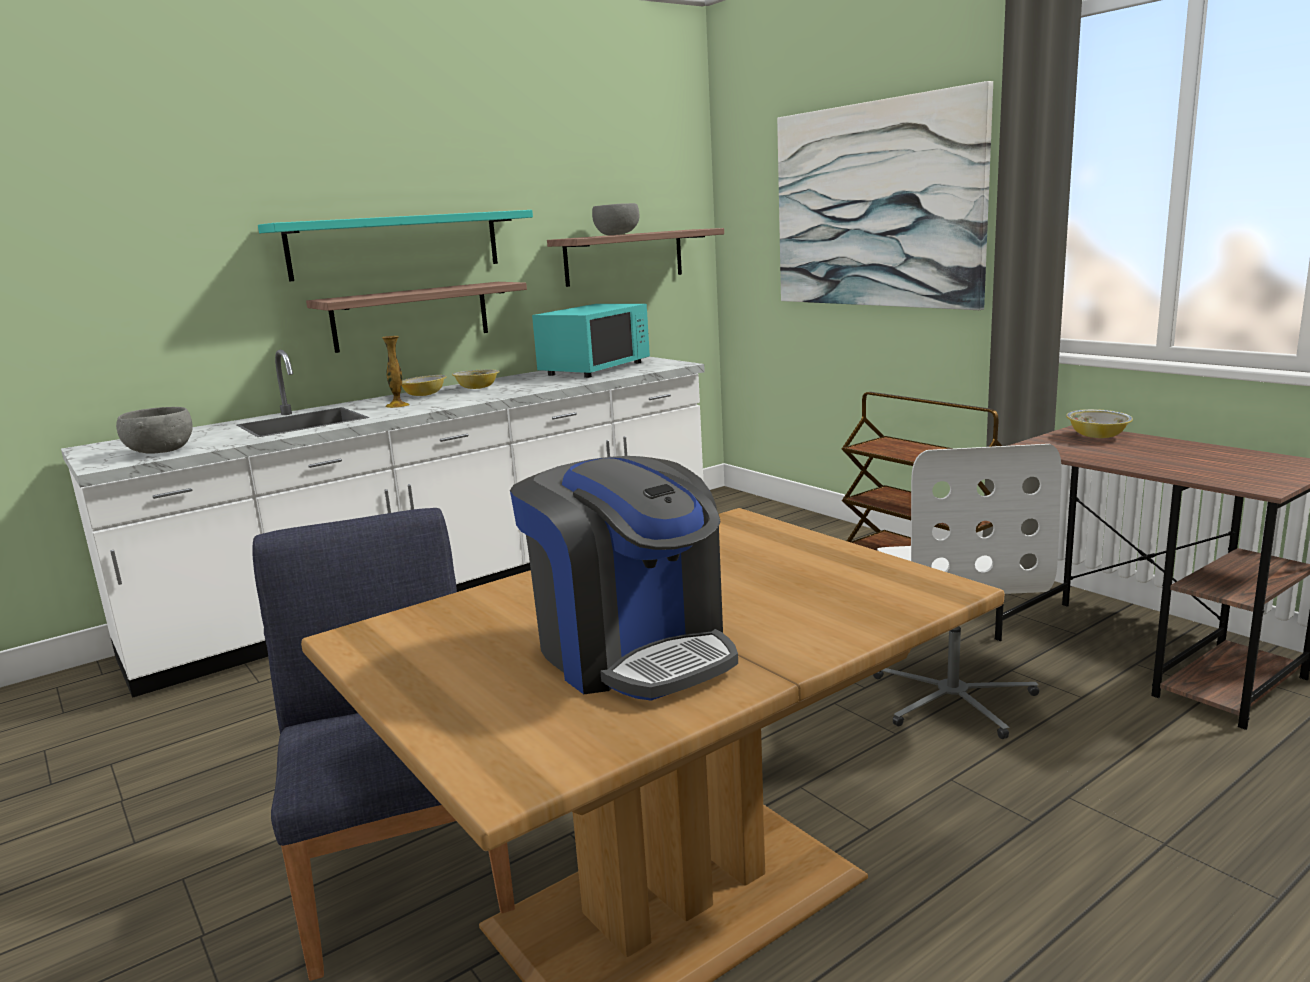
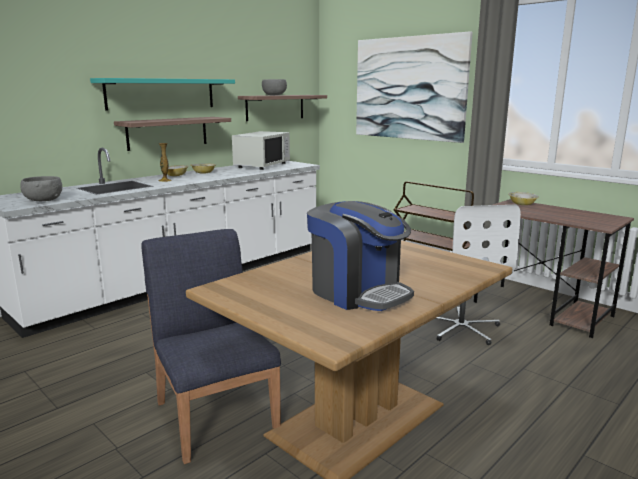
camera: 10 degrees left, 0 degrees up
turquoise microwave [532,304,650,378] -> white microwave [232,131,290,170]

